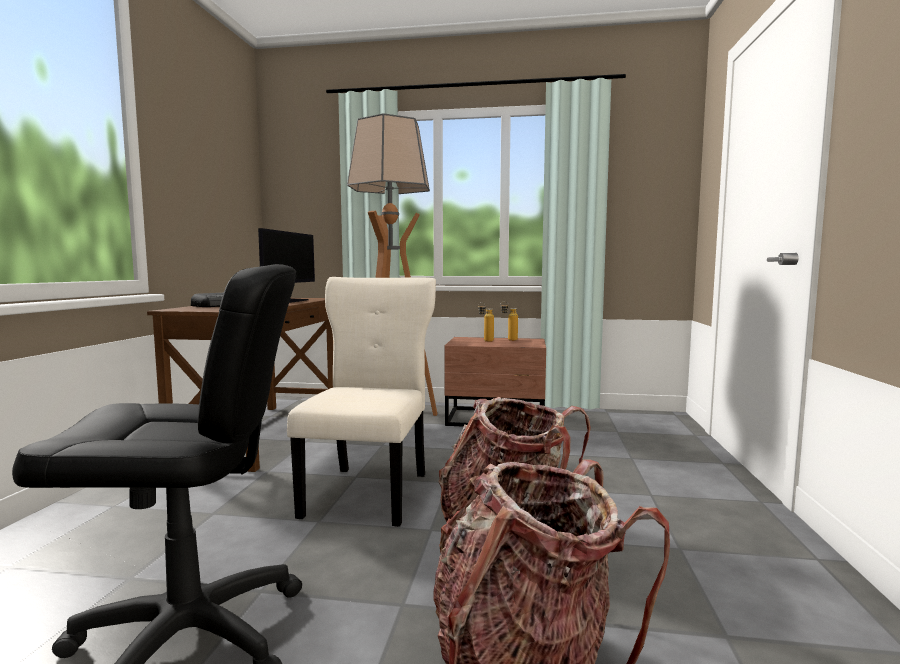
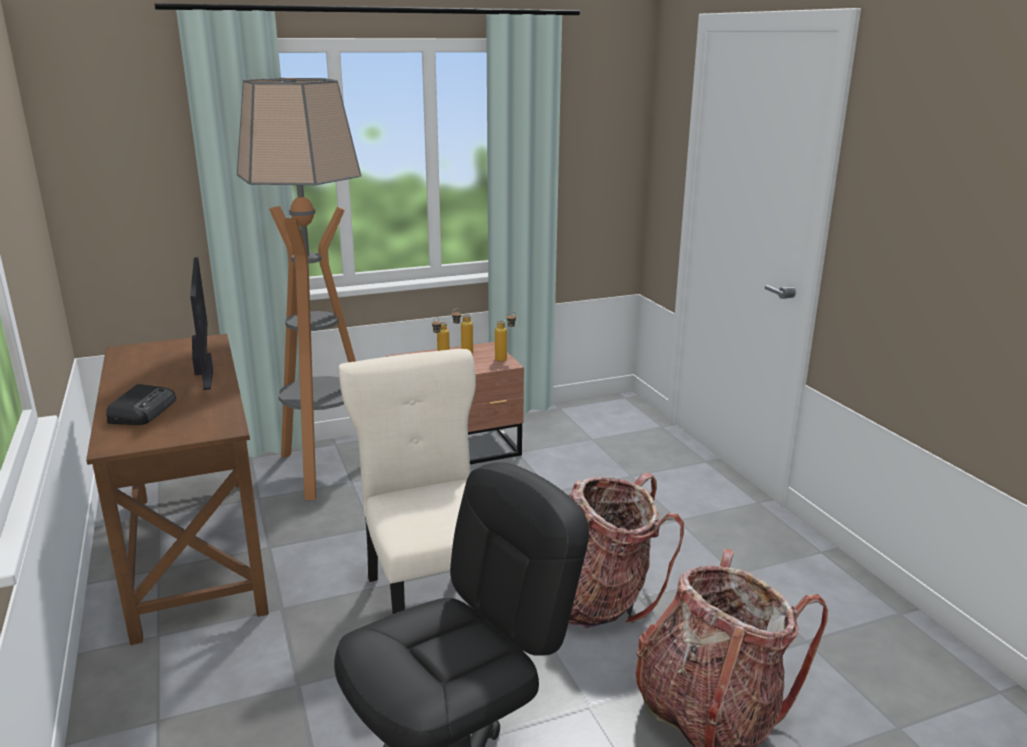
camera: 30 degrees left, 15 degrees up
none -> bottle [495,312,516,362]

